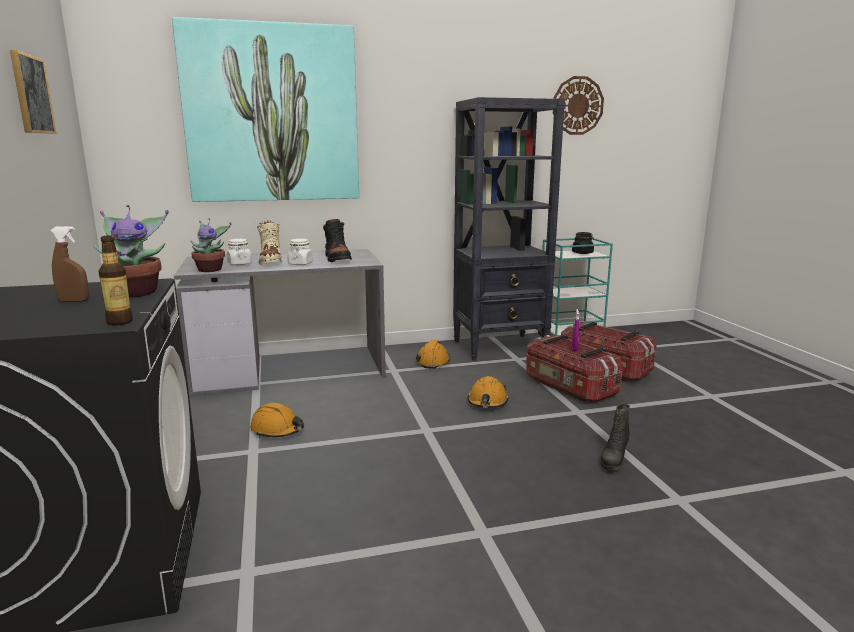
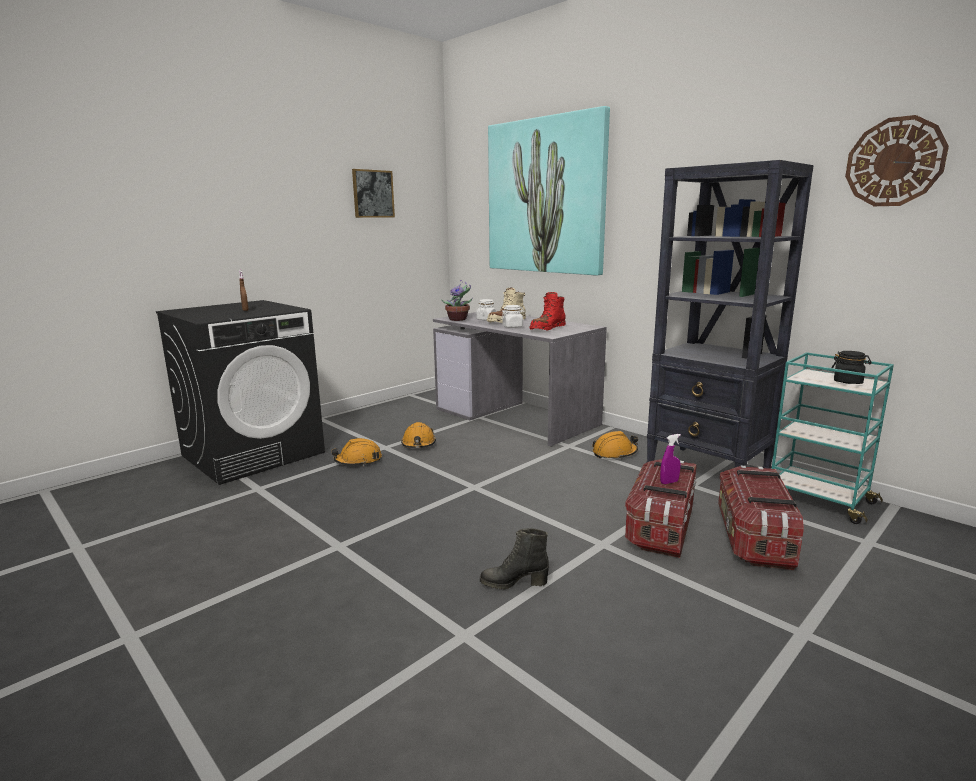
camera: 60 degrees right, 0 degrees up
potted plant [93,205,169,297] -> none
bottle [99,235,133,325] -> none
black boot [323,219,352,262] -> red boot [529,292,566,331]
orange hard hat [467,376,509,408] -> orange hard hat moved to [331,438,382,466]

